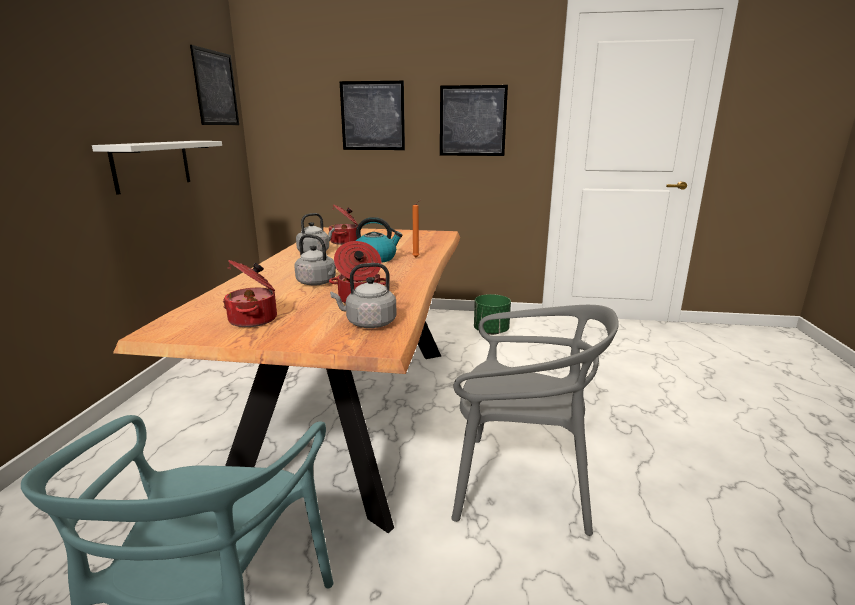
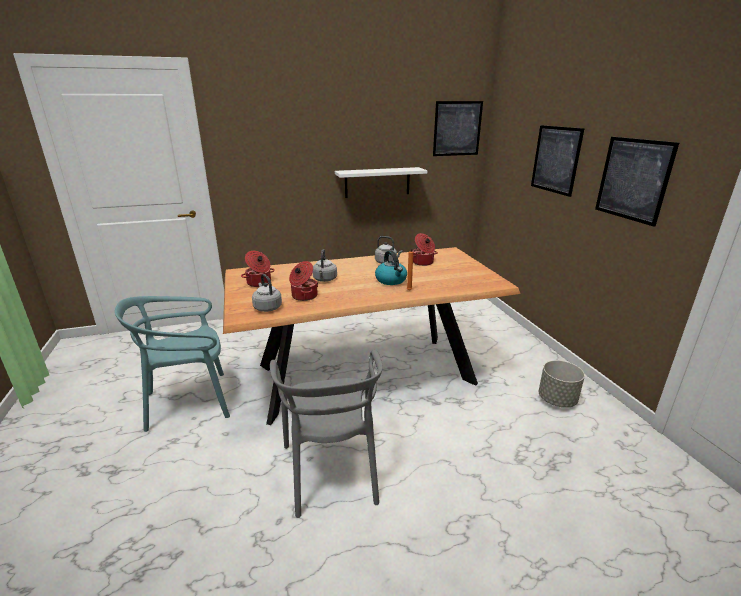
camera: 65 degrees right, 5 degrees up
green planter [474,294,511,335] -> grey planter [539,360,585,408]

